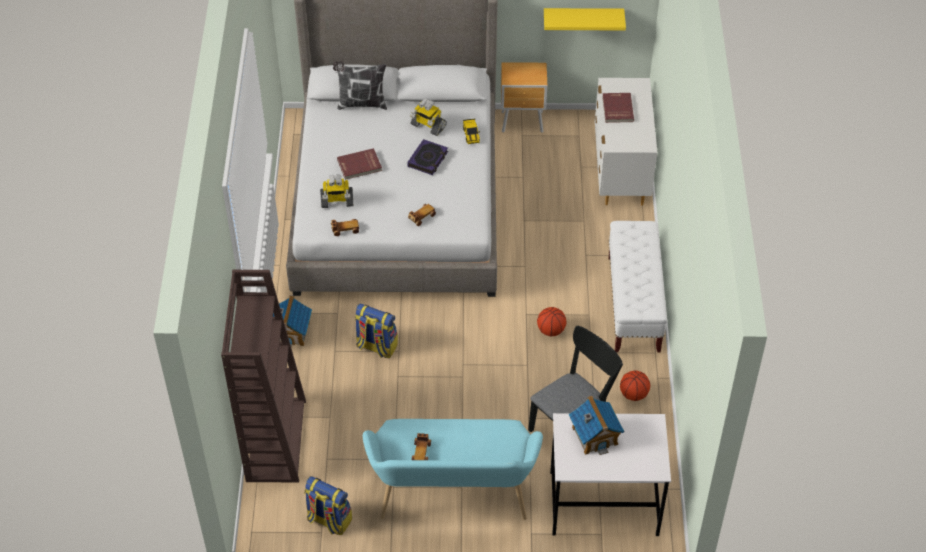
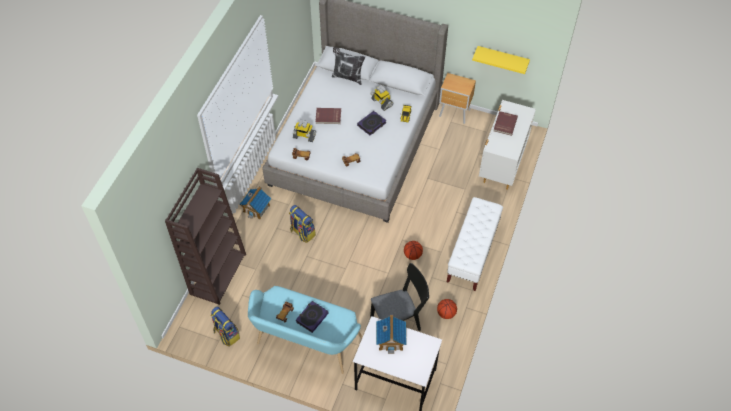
camera: 20 degrees right, 5 degrees up
none -> book [296,301,329,333]

